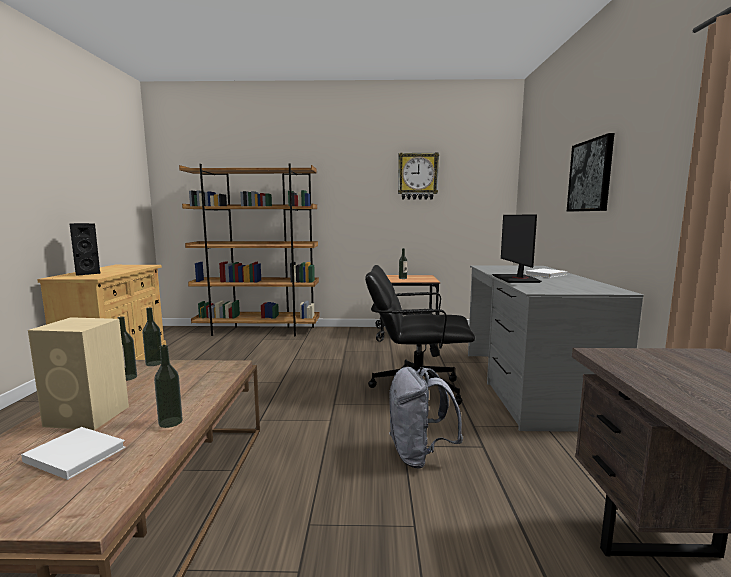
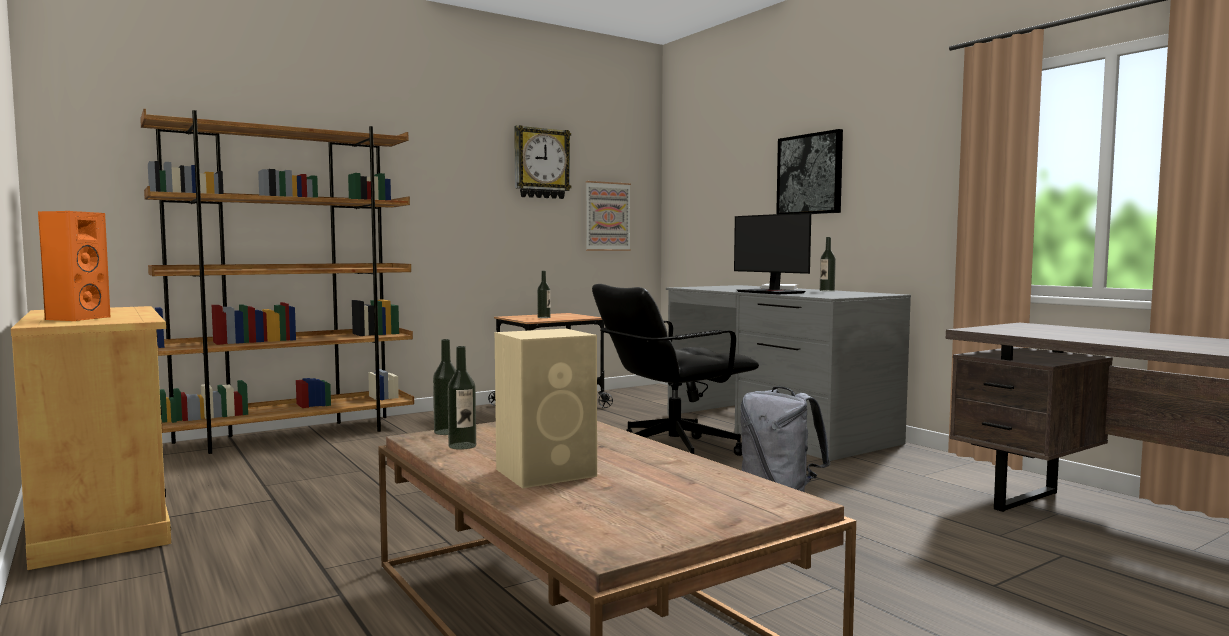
camera: 35 degrees left, 5 degrees down
white book [21,427,126,480] -> none
black speaker [69,223,100,276] -> orange speaker [38,211,111,321]
bottle [154,345,183,428] -> bottle moved to [820,237,836,291]
none -> picture [586,181,631,251]

